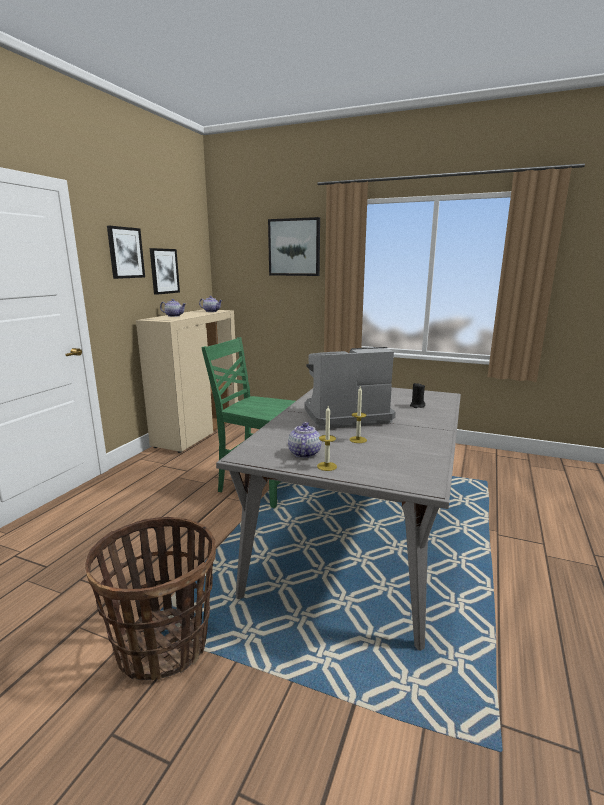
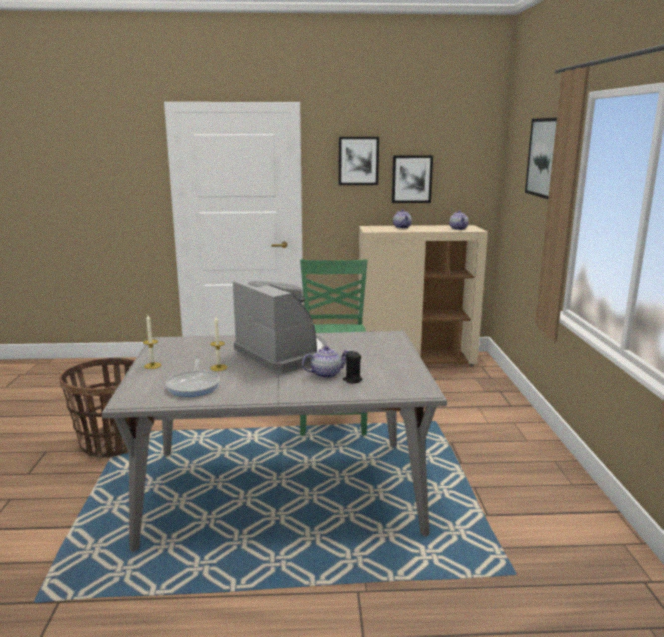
camera: 65 degrees right, 0 degrees up
teapot [288,422,321,458] -> teapot moved to [302,346,350,378]
none -> frying pan [166,359,220,397]

